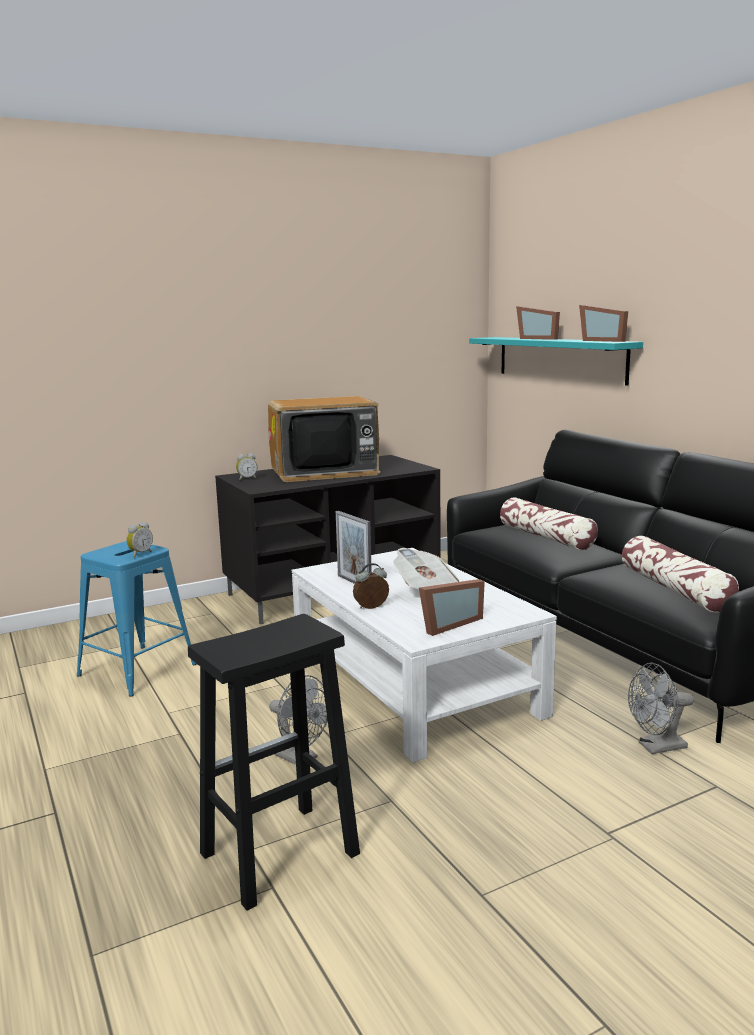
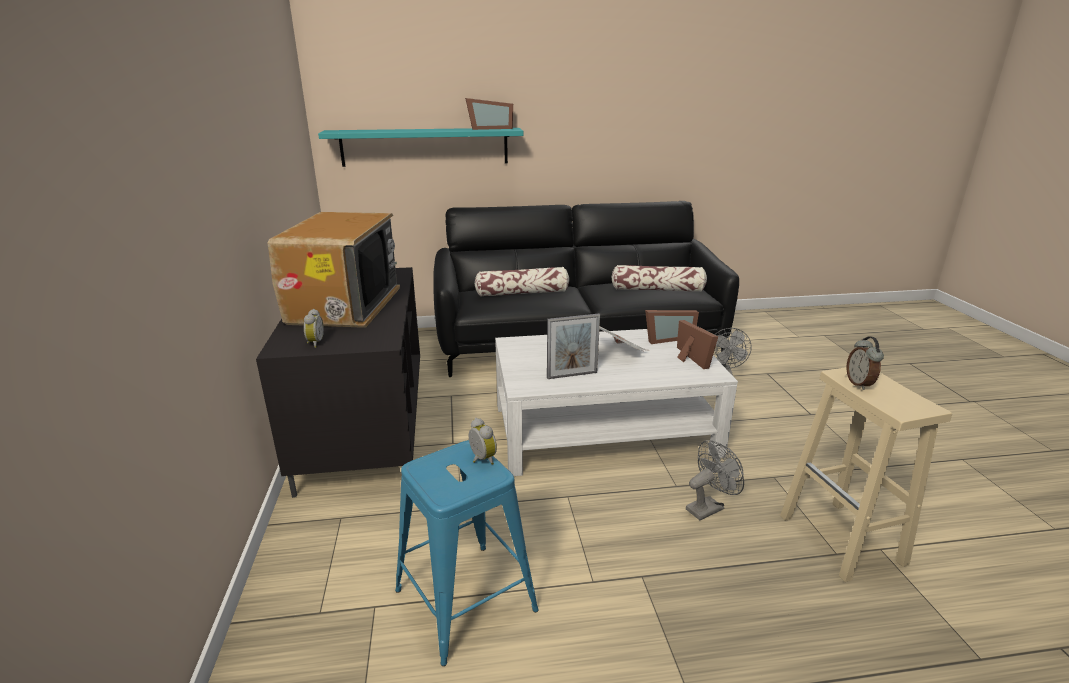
camera: 70 degrees left, 10 degrees up
black stool [188,614,360,911] -> beige stool [780,367,952,582]
alarm clock [353,563,389,609] -> alarm clock moved to [846,336,884,390]
picture frame [516,306,560,340] -> picture frame moved to [645,310,699,344]

